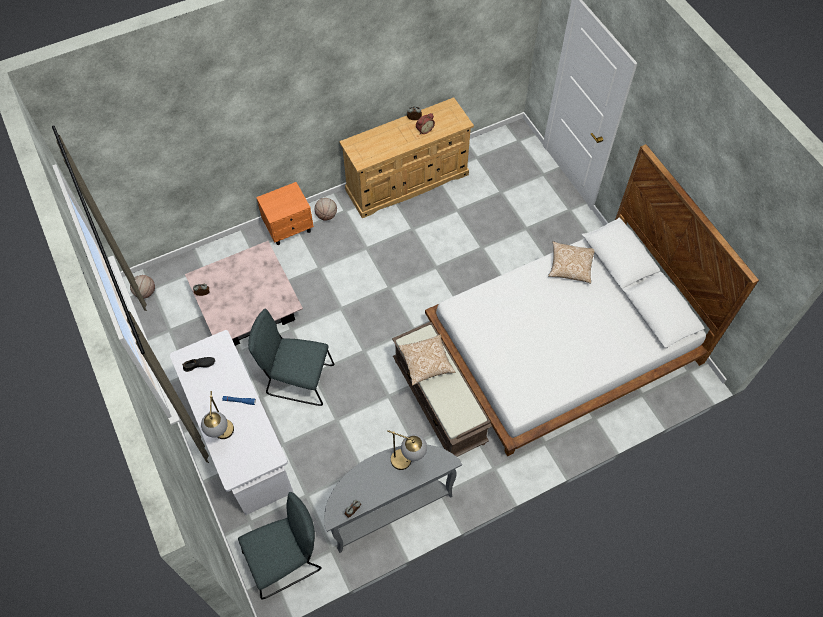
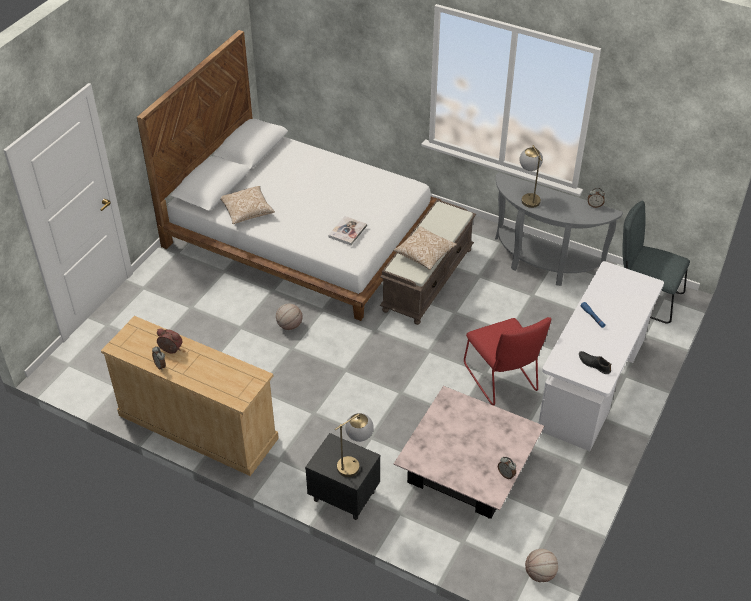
camera: 125 degrees left, 15 degrees down
table lamp [201,391,234,439] -> table lamp moved to [335,413,374,477]
grey chair [248,309,335,406] -> red chair [464,317,551,406]
orange nightstand [256,182,314,245] -> black nightstand [305,433,380,520]
basketball [315,198,337,221] -> basketball moved to [276,304,303,330]
none -> book [329,216,367,245]

